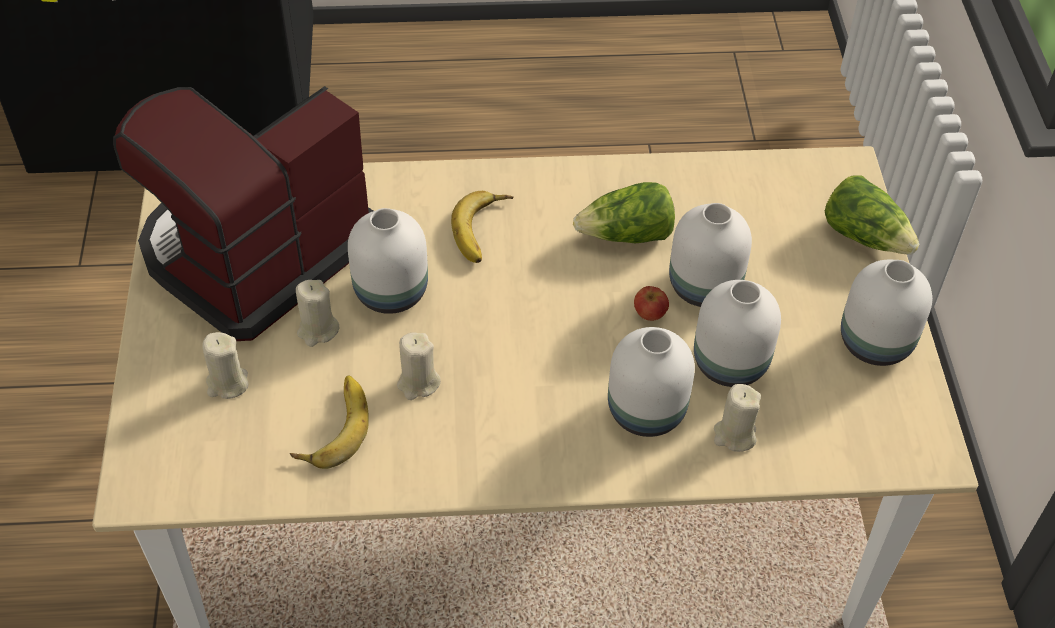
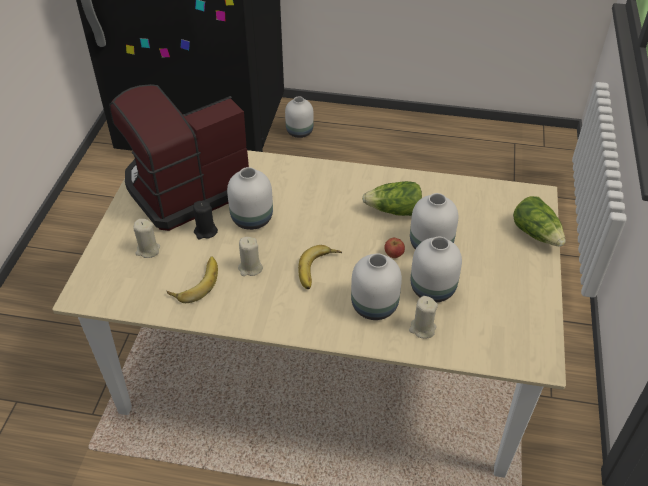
camera: 15 degrees right, 5 degrees down
beige candle [296,280,340,347] -> black candle [193,201,218,239]
banana [451,191,513,263] -> banana moved to [298,245,342,289]
white vase [841,260,932,366] -> white vase moved to [285,96,314,138]

